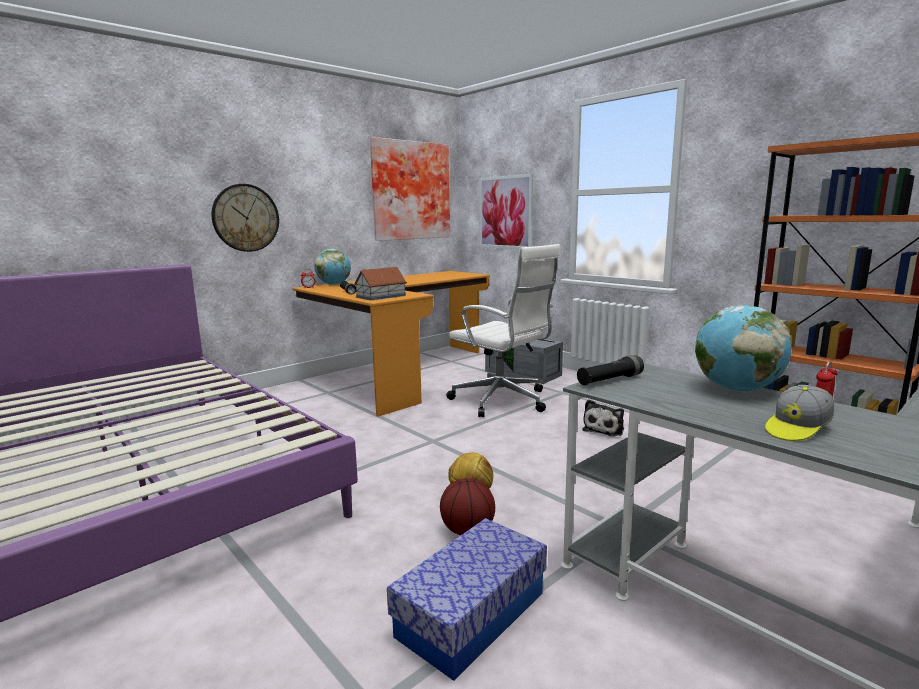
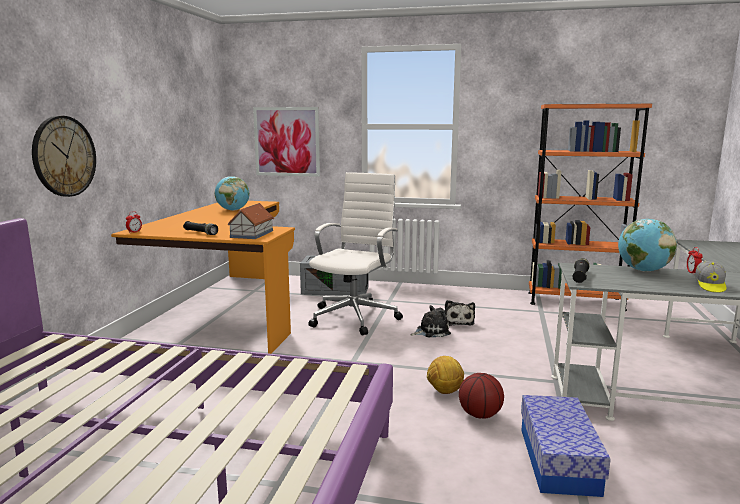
camera: 35 degrees left, 0 degrees up
globe [314,249,351,285] -> globe moved to [215,176,249,211]
picture [370,137,450,241] -> none
white office chair [446,244,561,417] -> white office chair turned 75 degrees counterclockwise [308,172,403,336]
none -> plush toy [411,305,451,337]

